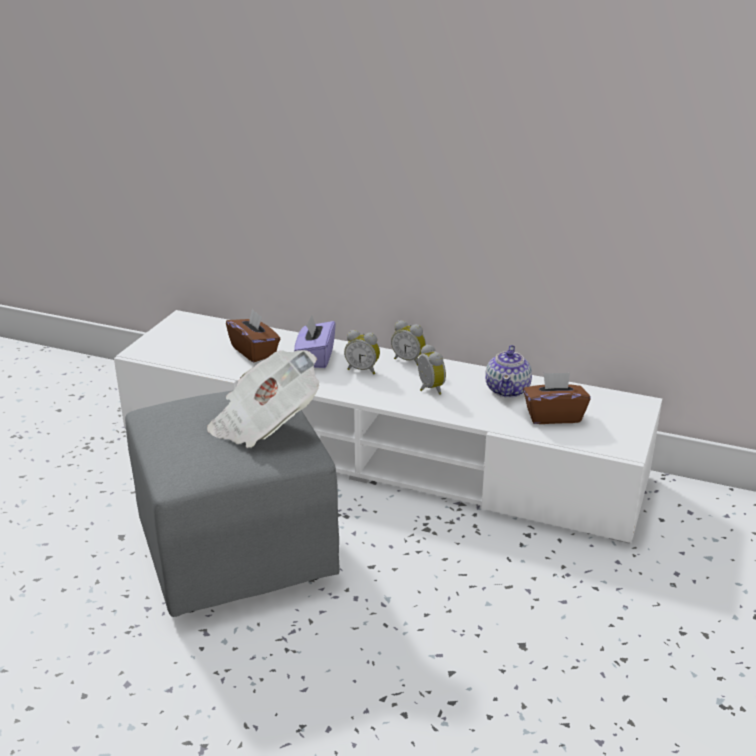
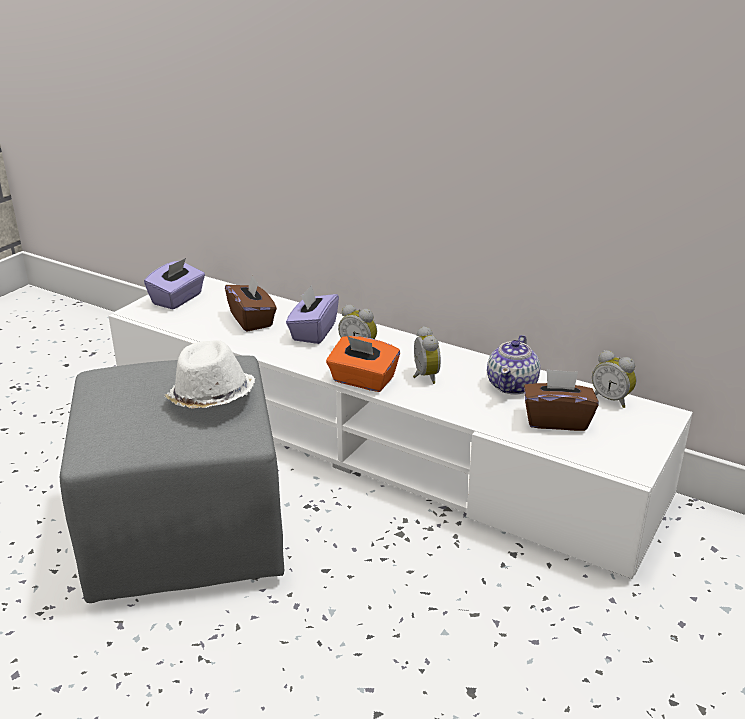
camera: 10 degrees right, 0 degrees up
newspaper [207,350,319,448] -> white hat [164,340,255,409]
alarm clock [391,320,426,366] -> alarm clock moved to [592,350,636,408]
none -> purple tissue box [144,258,205,309]
none -> orange tissue box [326,336,400,392]

